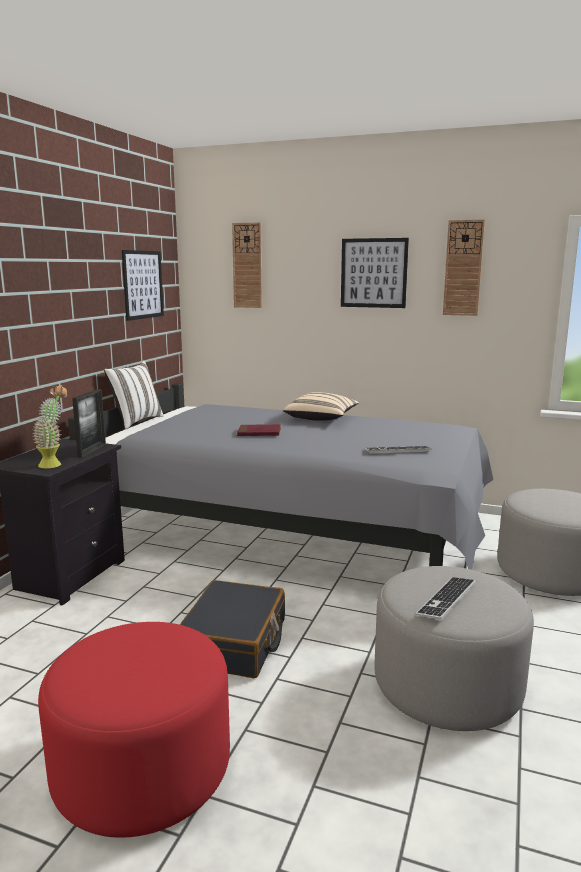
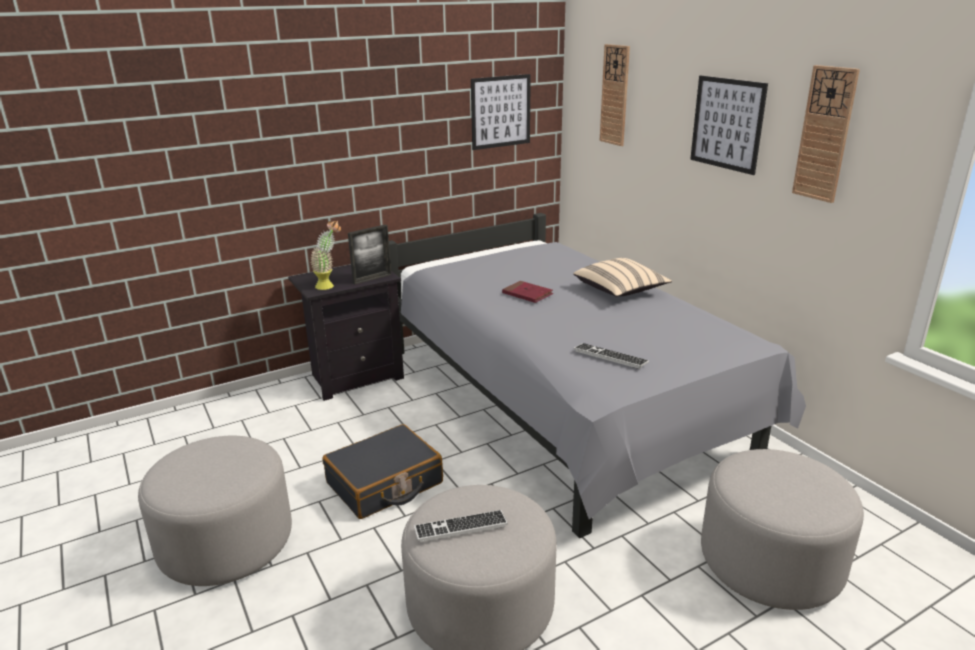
camera: 40 degrees right, 10 degrees up
red ottoman [38,622,230,838] -> grey ottoman [138,436,292,586]
white pillow [104,361,164,429] -> none

